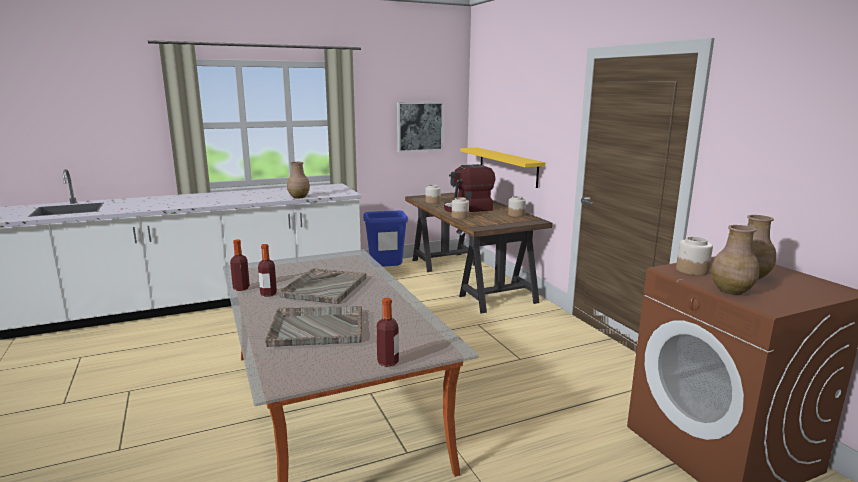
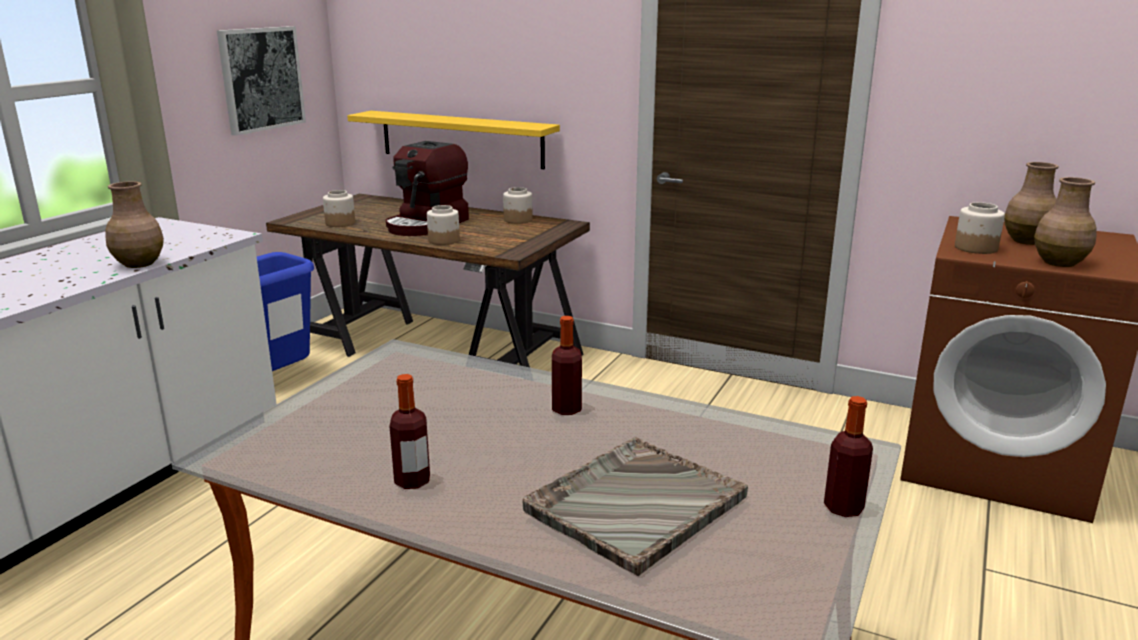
camera: 40 degrees left, 5 degrees up
bottle [230,239,250,291] -> bottle moved to [552,316,582,415]
grey tray [279,268,367,304] -> none

